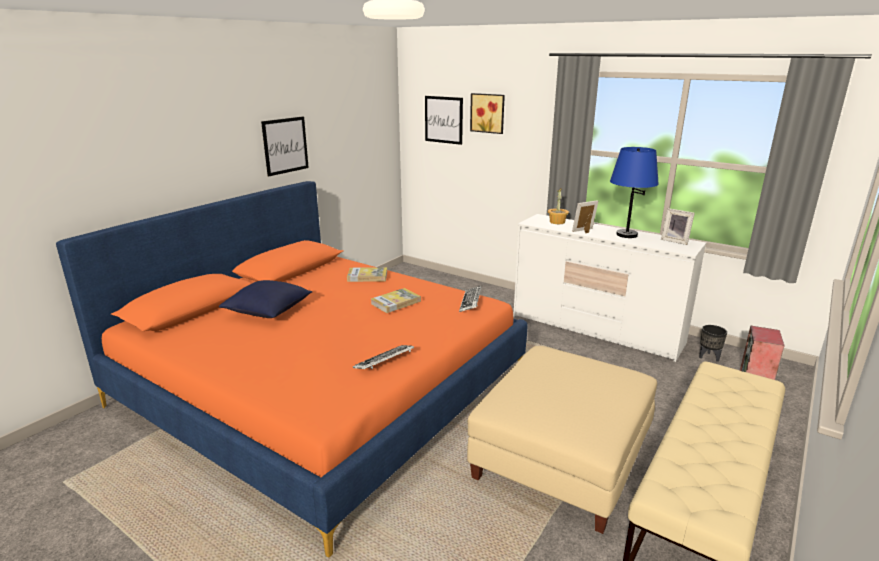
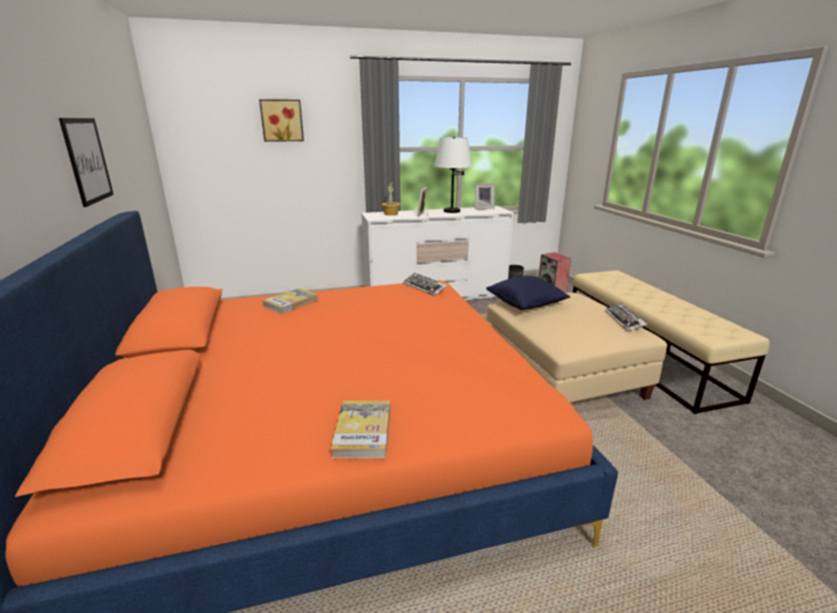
camera: 50 degrees left, 0 degrees up
blue pillow [219,280,312,318] -> blue pillow moved to [486,276,570,310]
keyboard [353,345,414,369] -> keyboard moved to [605,303,647,332]
book [371,288,421,313] -> book moved to [331,401,390,458]
picture [425,96,463,145] -> none
blue table lamp [610,147,659,238] -> white table lamp [434,137,472,213]

